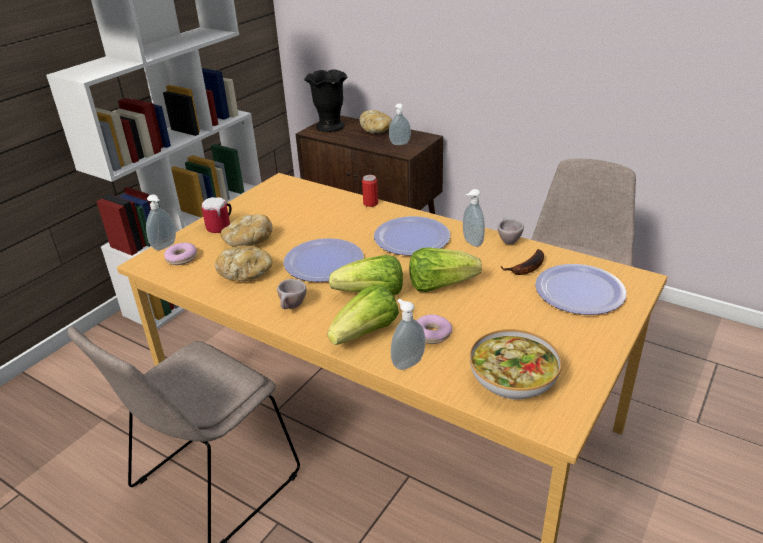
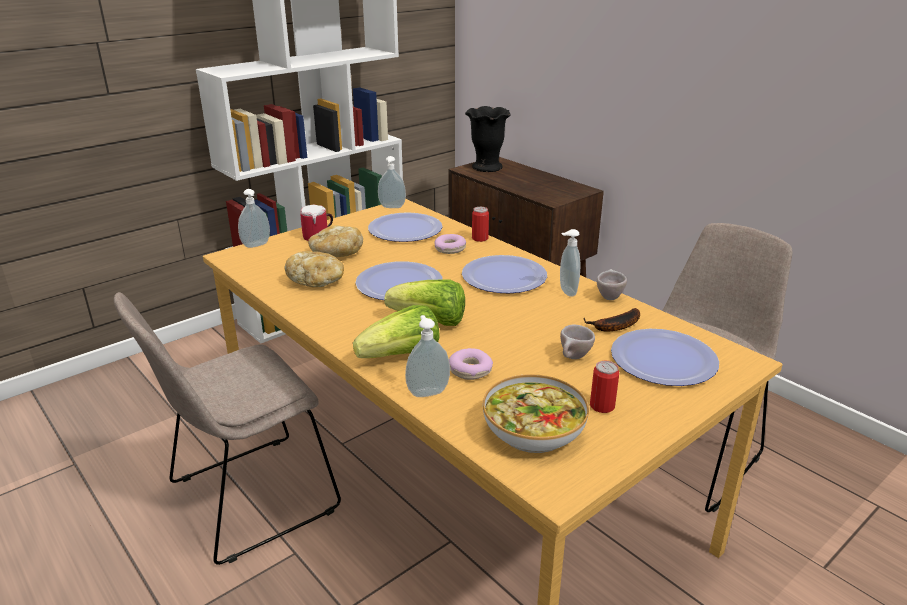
camera: 15 degrees right, 5 degrees down
donut [164,243,197,265] -> donut moved to [435,234,466,254]
beige cup [277,279,307,309] -> beige cup moved to [560,324,595,359]
bread [359,110,392,133] -> none
soap dispenser [389,103,411,145] -> soap dispenser moved to [378,156,406,208]
lettuce [409,248,482,292] -> none
none -> plate [368,212,443,242]
none -> can [590,361,619,413]

